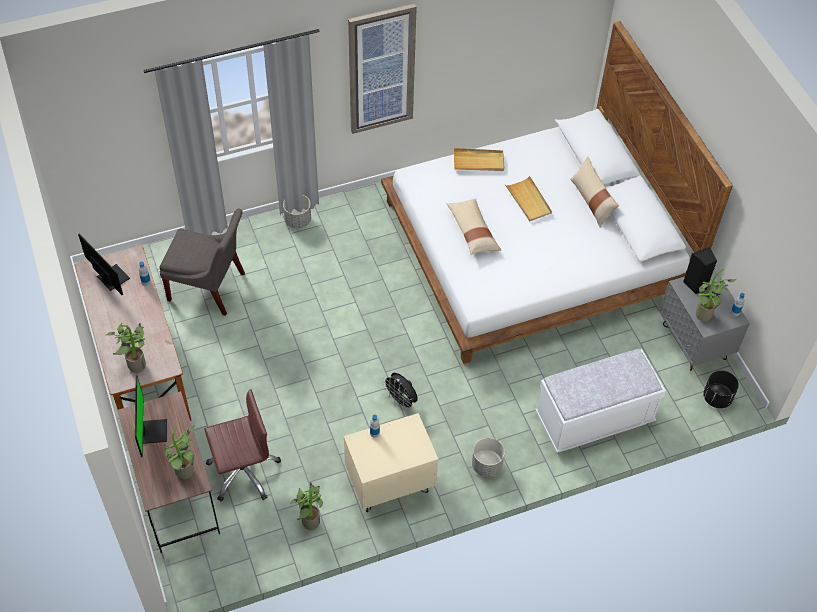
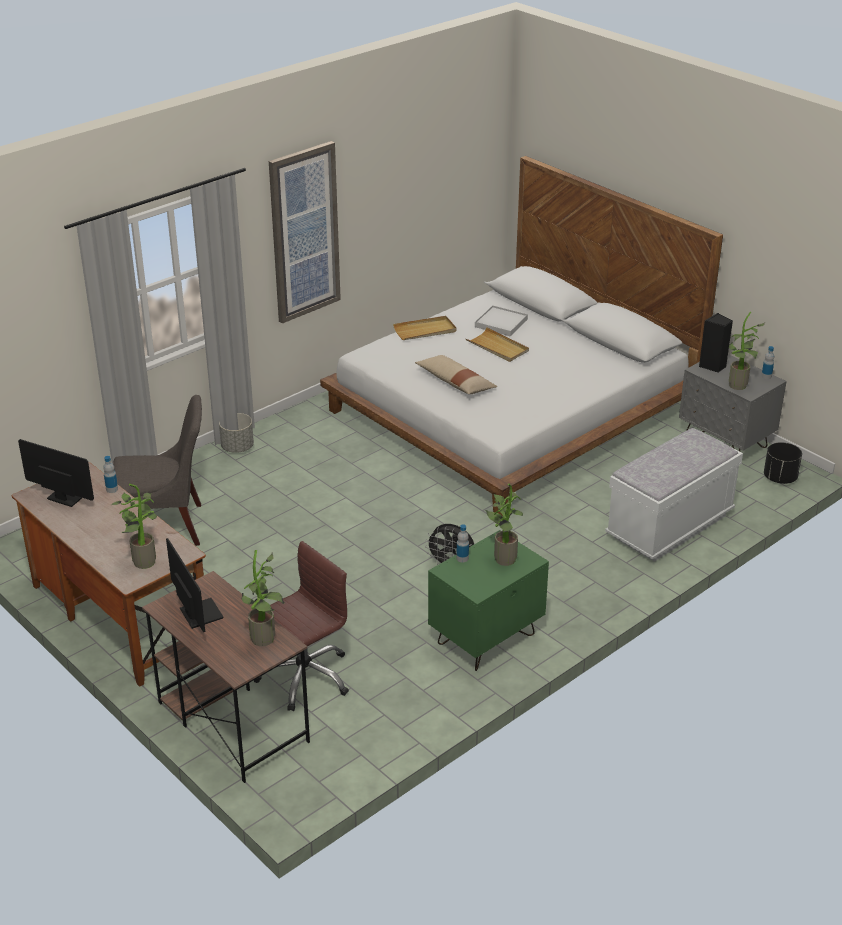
camera: 20 degrees left, 20 degrees down
potted plant [290,482,323,530] -> potted plant moved to [485,484,523,566]
beige nightstand [344,413,438,512] -> green nightstand [428,530,549,671]
grey planter [472,438,505,477] -> none
beige pillow [570,157,619,228] -> none
none -> white tray [475,305,528,336]

